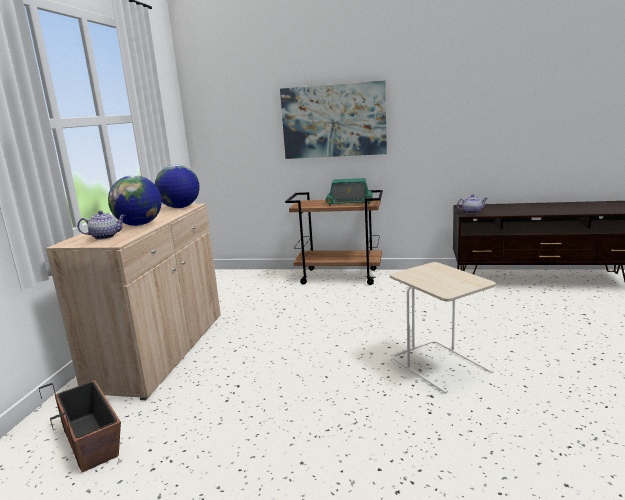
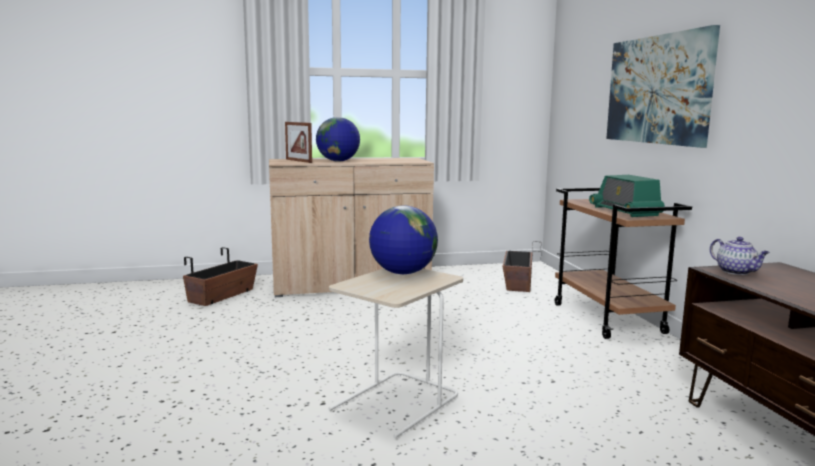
camera: 65 degrees right, 5 degrees down
teapot [77,211,125,240] -> picture frame [285,122,312,163]
globe [155,165,200,208] -> globe moved to [369,205,438,274]
none -> planter [503,241,541,292]

